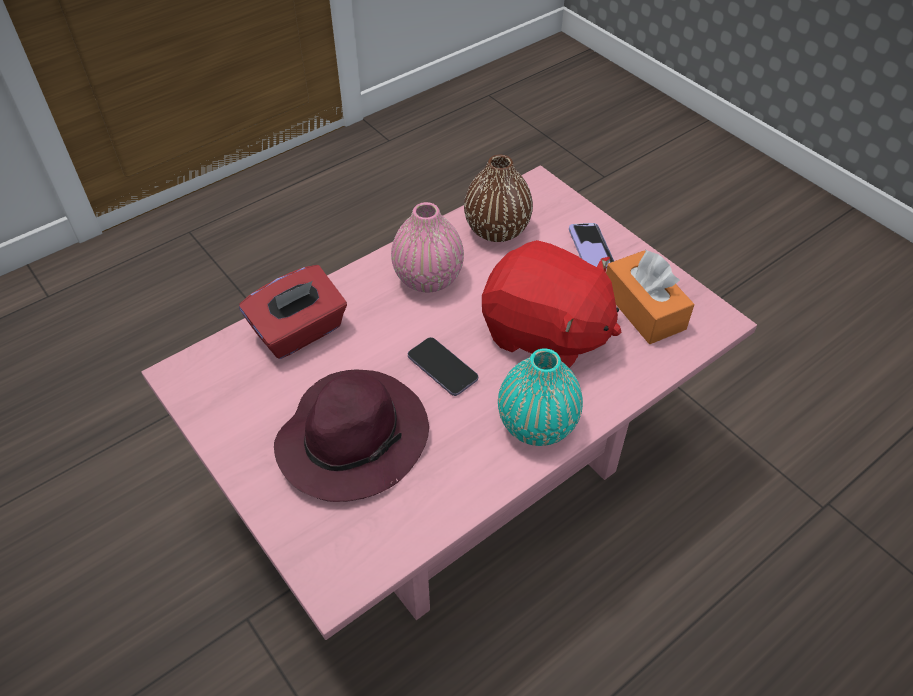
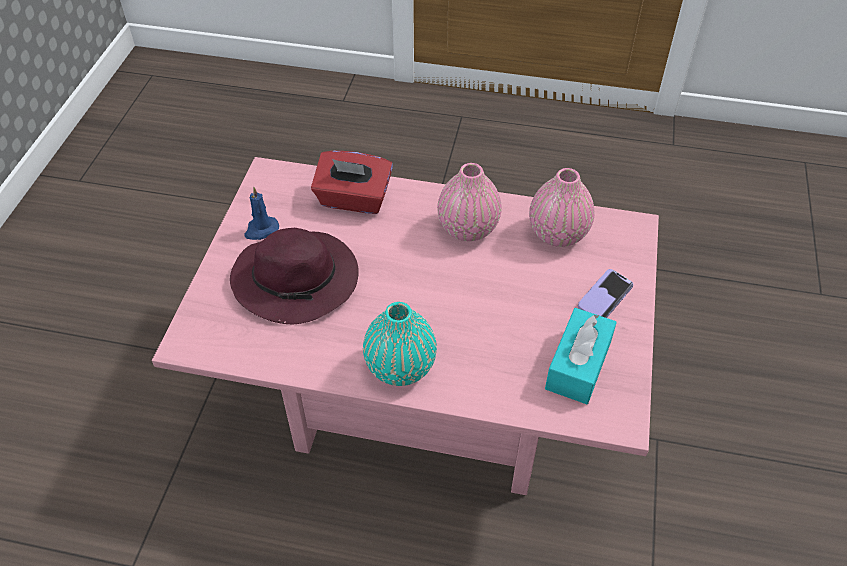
camera: 50 degrees right, 0 degrees up
phone [408,337,478,396] -> none
brown vase [464,155,533,242] -> pink vase [529,168,595,247]
red plush toy [482,240,622,368] -> none
orange tissue box [606,250,694,344] -> turquoise tissue box [545,308,617,404]
none -> blue candle [244,187,279,240]

